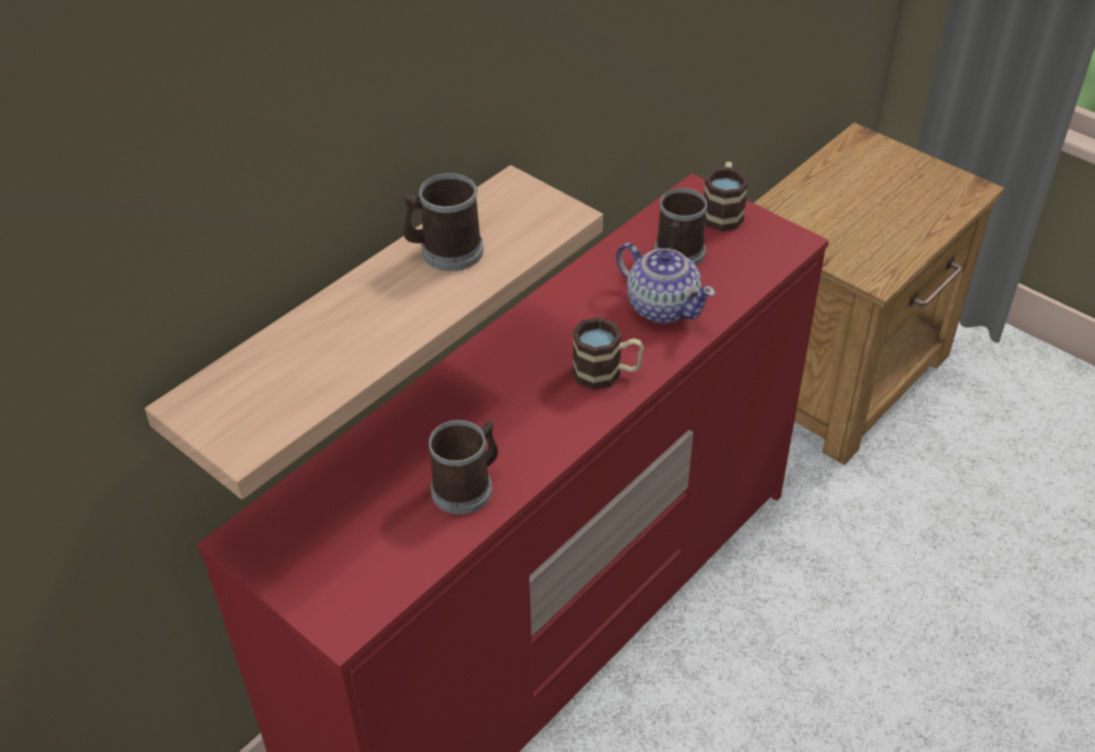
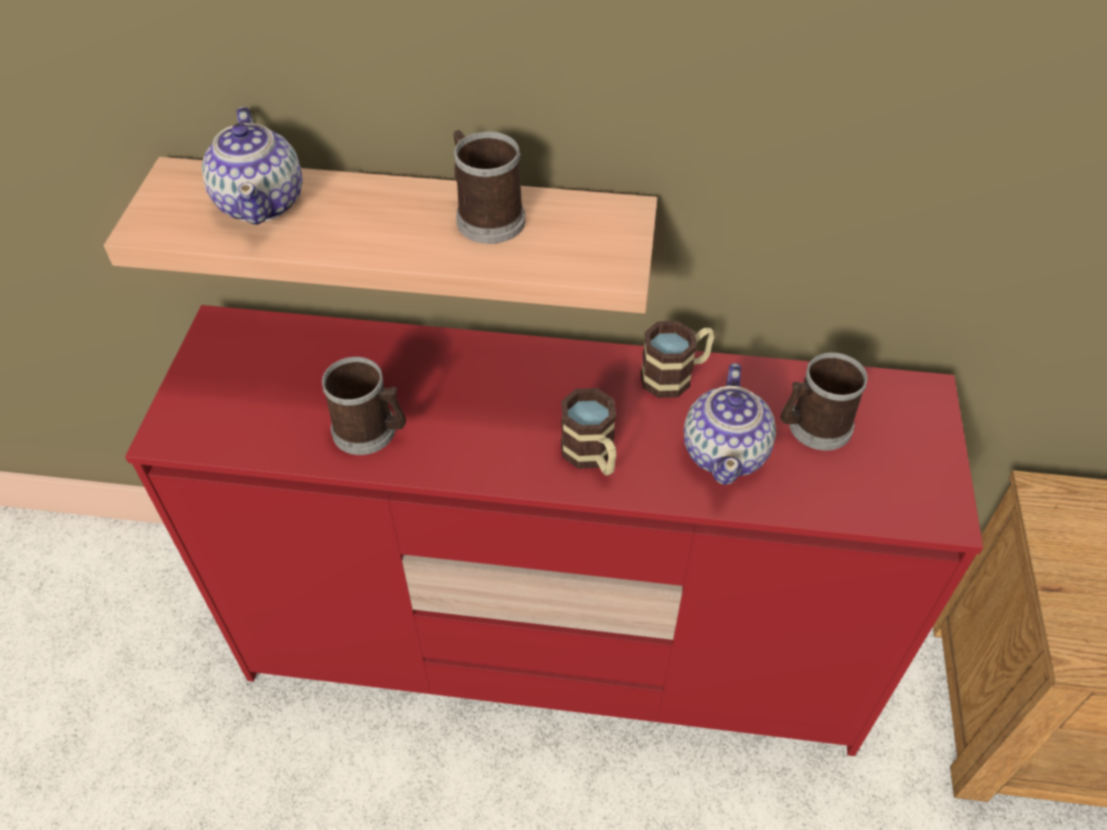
camera: 55 degrees right, 5 degrees up
mug [704,161,748,232] -> mug moved to [640,321,715,398]
none -> teapot [202,107,303,225]

